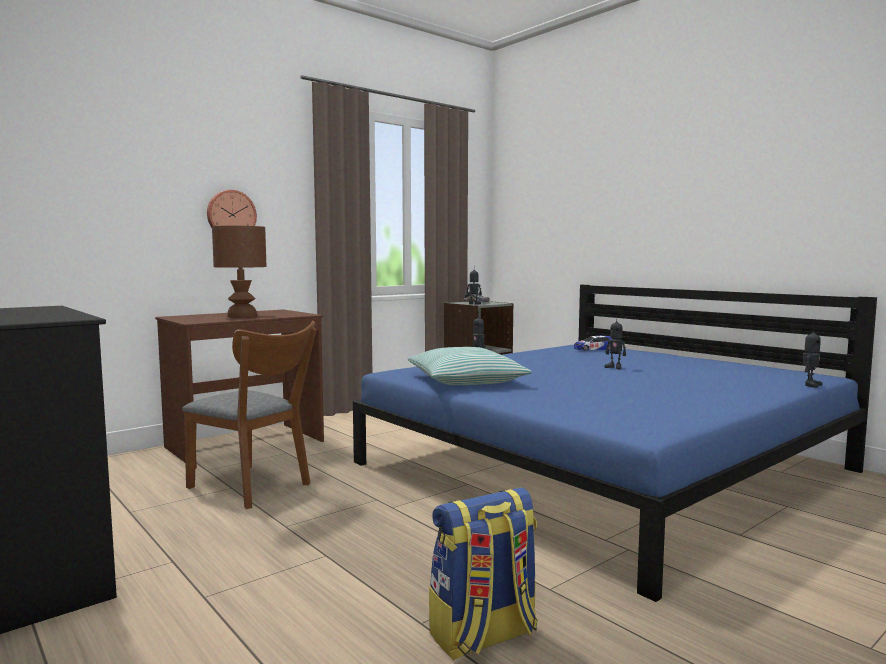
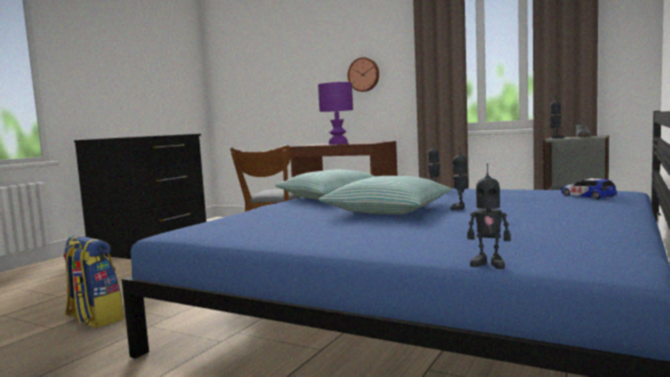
camera: 70 degrees right, 0 degrees up
brown table lamp [212,226,267,318] -> purple table lamp [318,82,353,144]
none -> pillow [319,176,451,215]

